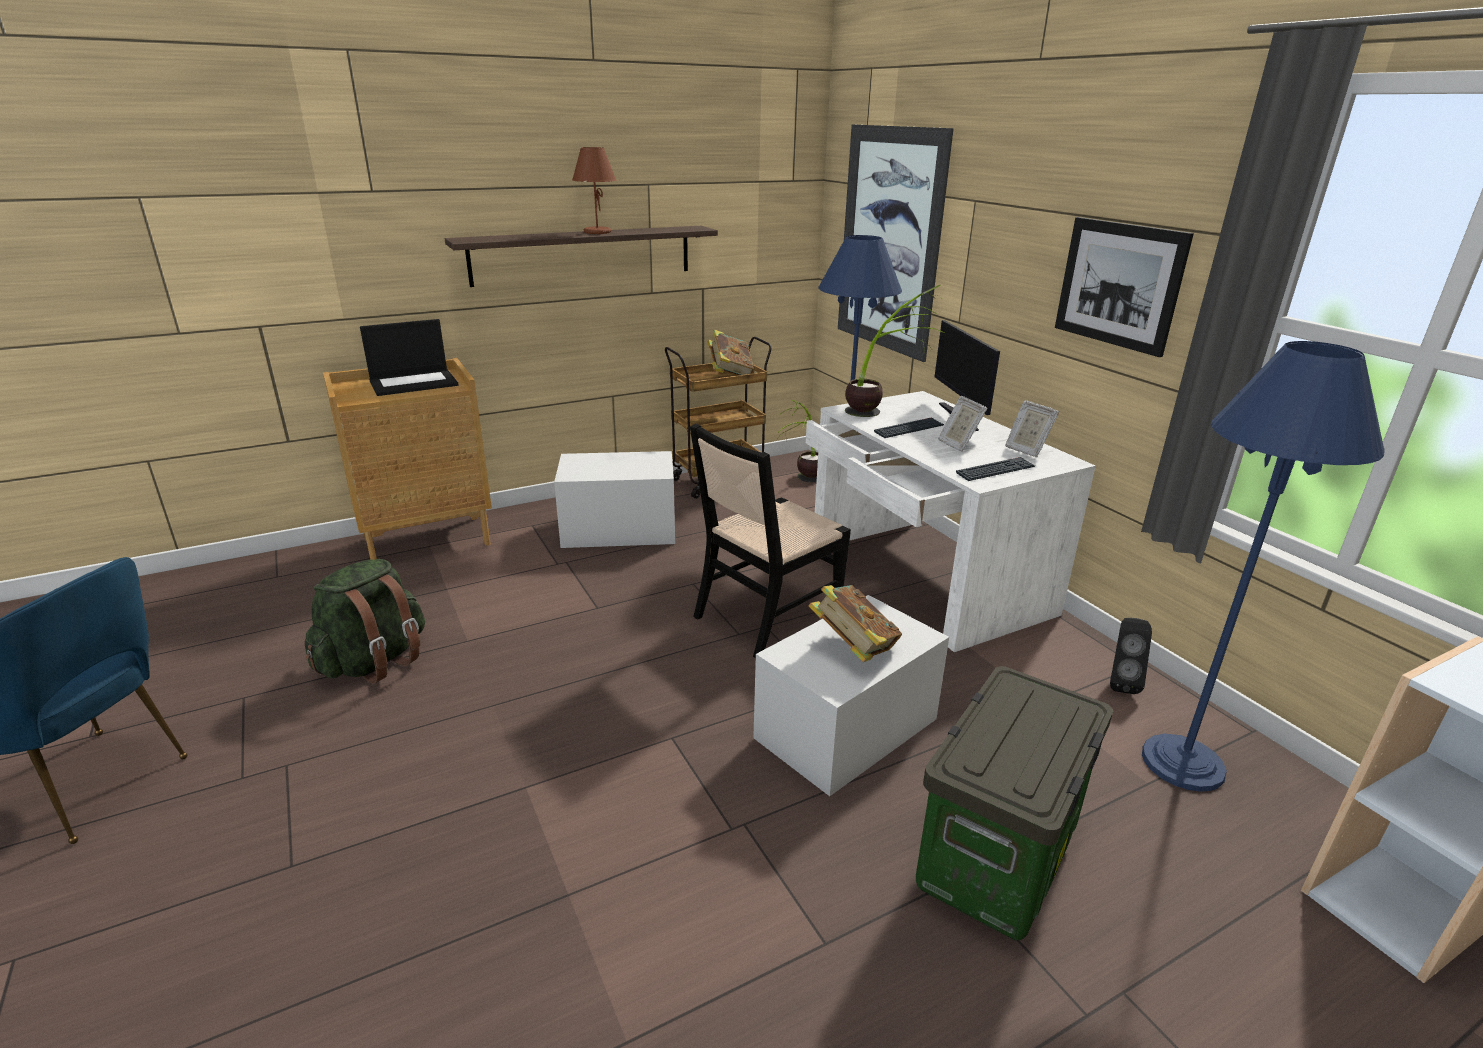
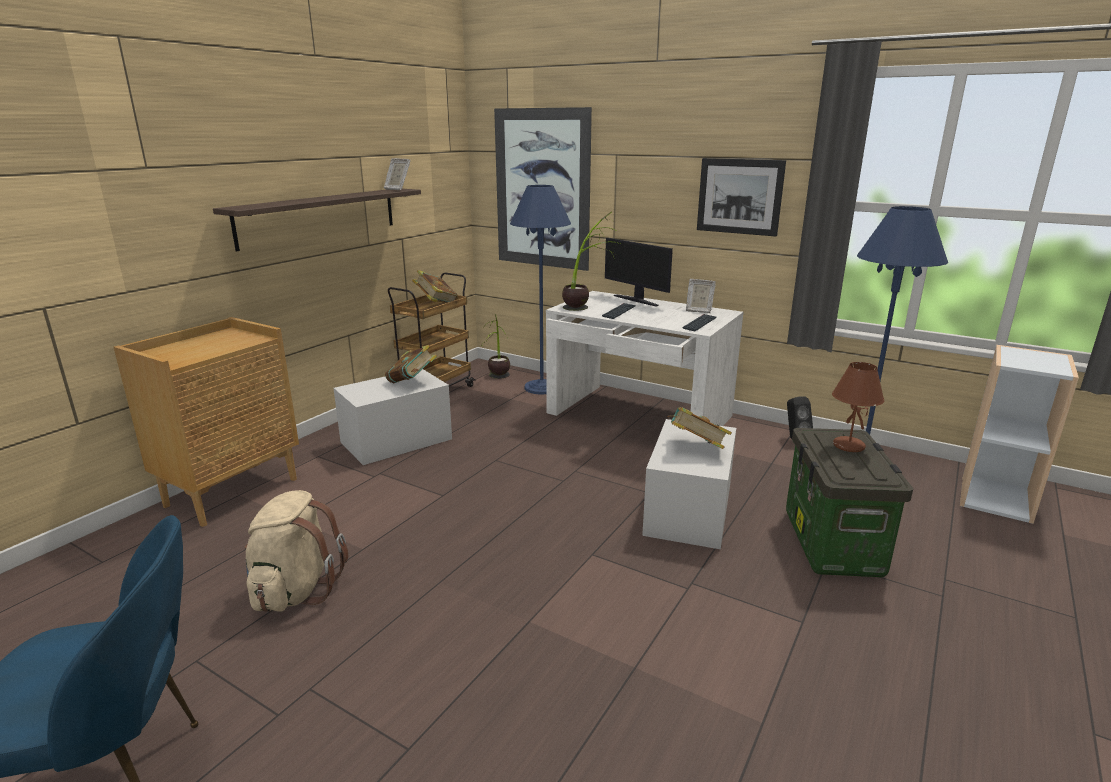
camera: 30 degrees left, 5 degrees down
green backpack [305,559,425,684] -> beige backpack [245,490,348,612]
laptop [360,319,459,396] -> none
brown table lamp [572,147,616,234] -> brown table lamp moved to [832,362,884,452]
chair [690,424,851,658] -> none
picture frame [938,396,987,452] -> picture frame moved to [384,158,411,190]
none -> book [385,345,437,383]

